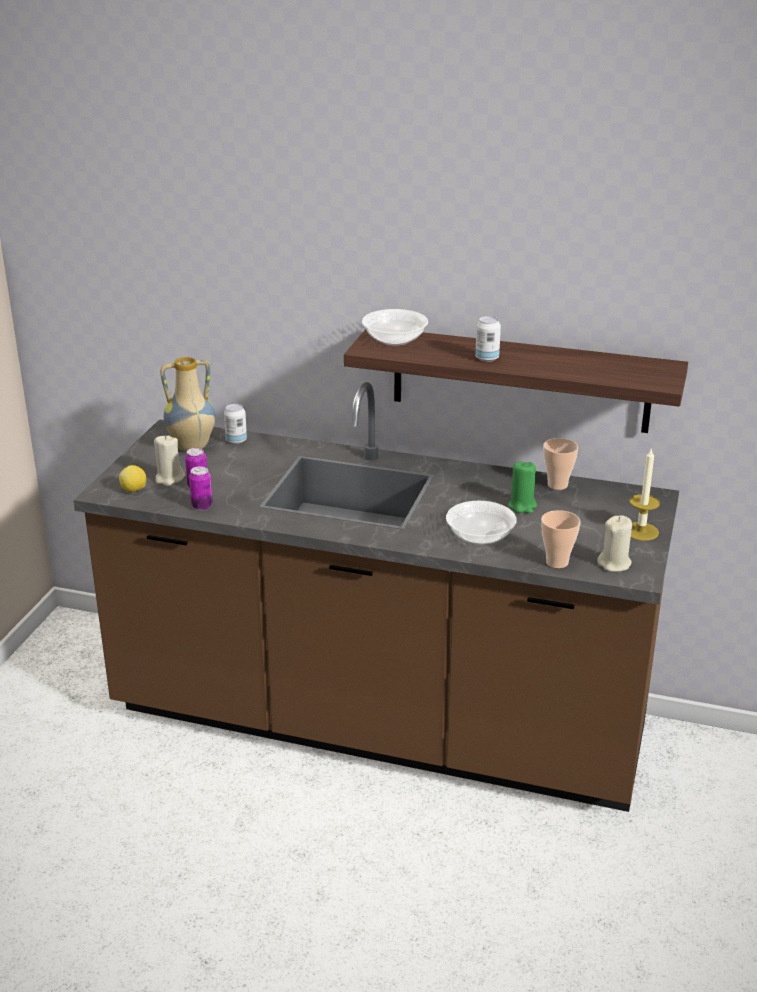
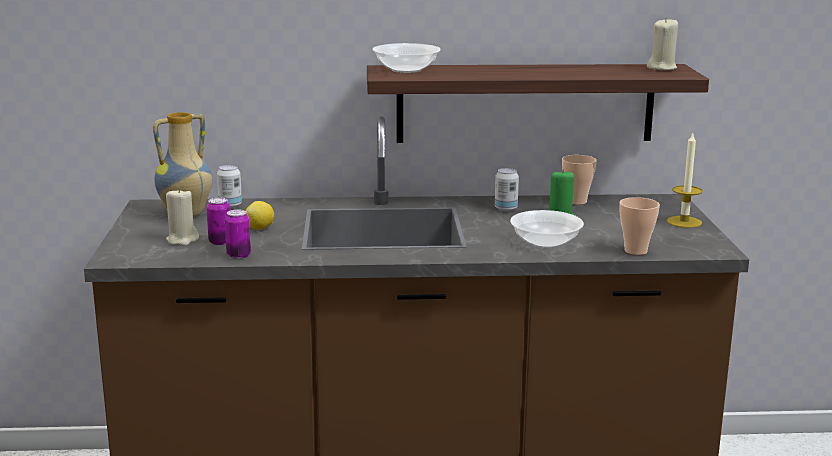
camera: 20 degrees left, 10 degrees down
lemon [119,465,146,492] -> lemon moved to [246,201,274,230]
can [475,316,501,362] -> can moved to [495,168,519,212]
beige candle [597,515,632,572] -> beige candle moved to [647,17,678,70]

